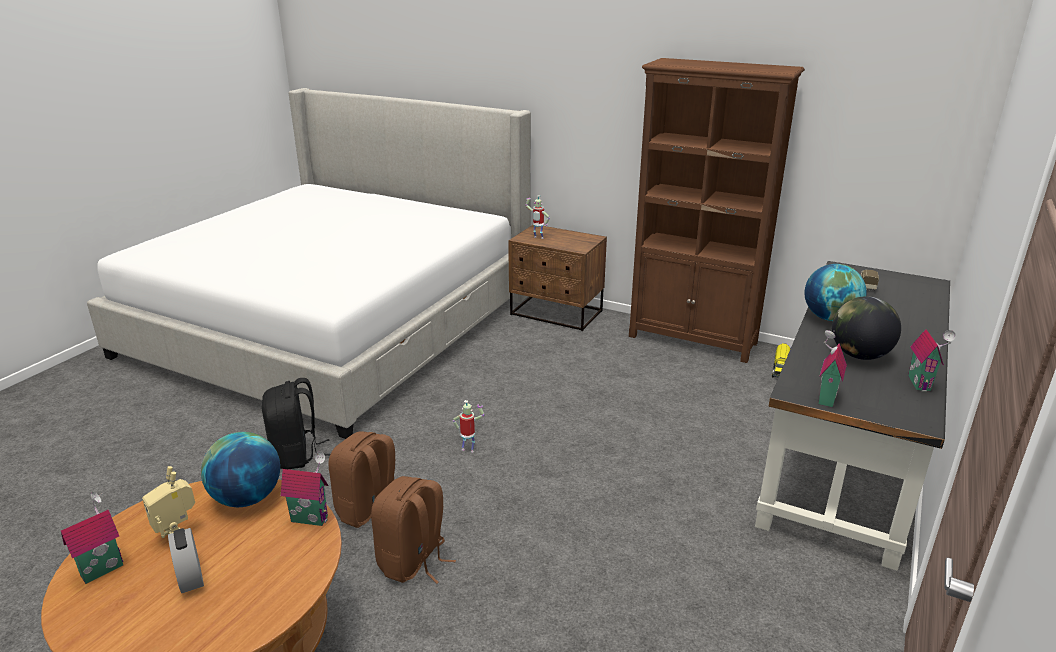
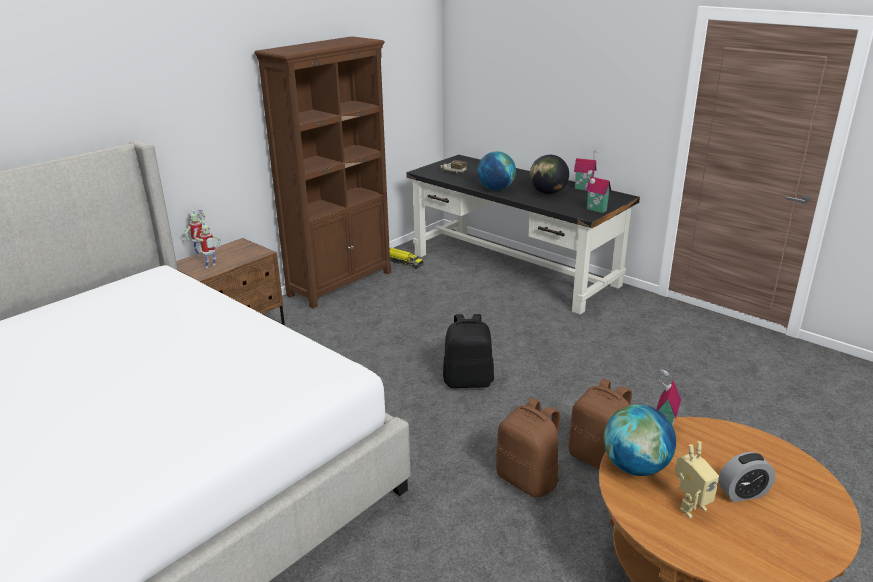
camera: 75 degrees left, 0 degrees up
toy house [61,492,124,584] -> none
black backpack [262,378,330,469] -> black backpack moved to [443,314,494,388]
toy robot [453,400,484,453] -> toy robot moved to [184,210,205,256]

